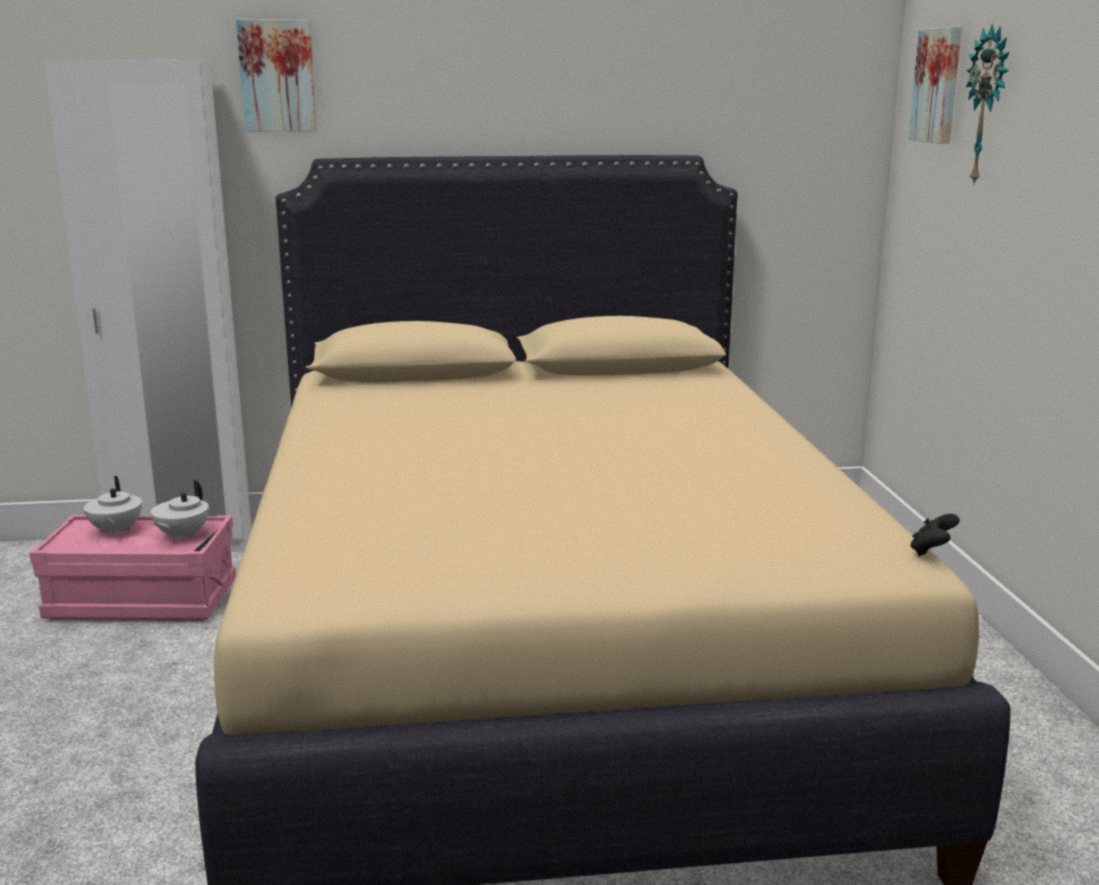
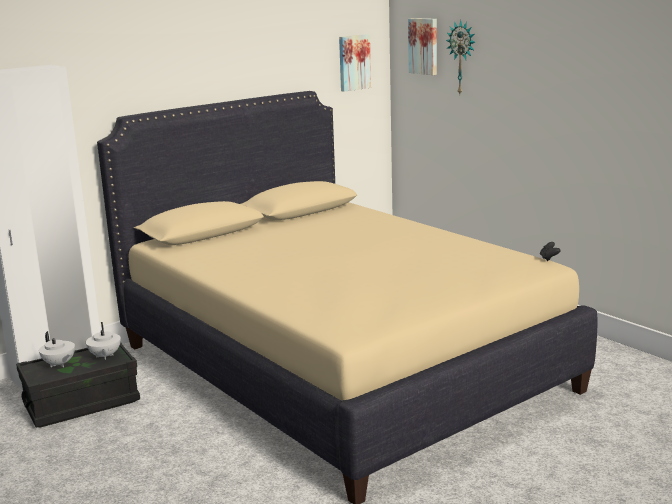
camera: 30 degrees left, 0 degrees up
pink storage box [29,515,236,621] -> black storage box [16,342,140,428]
picture [236,19,317,132] -> picture moved to [339,34,371,92]

